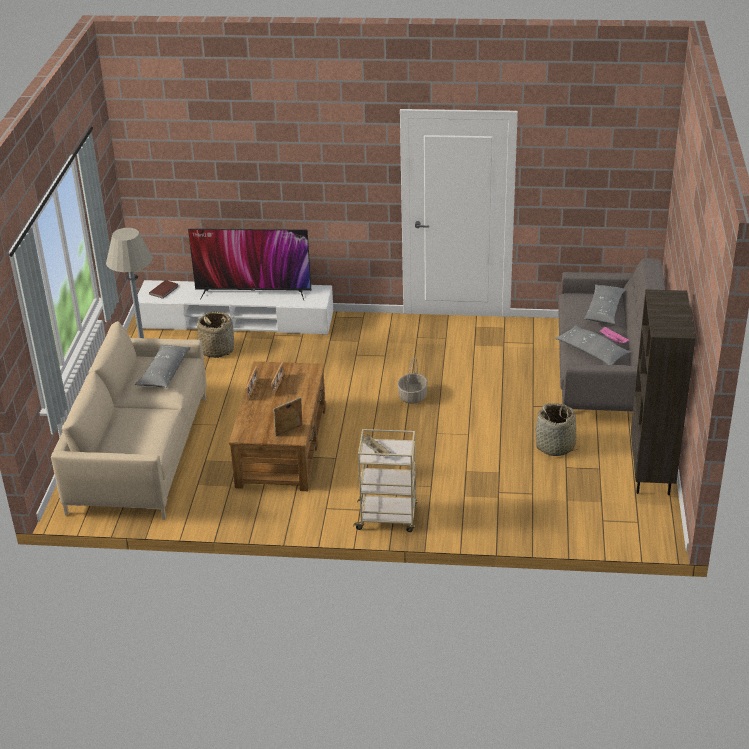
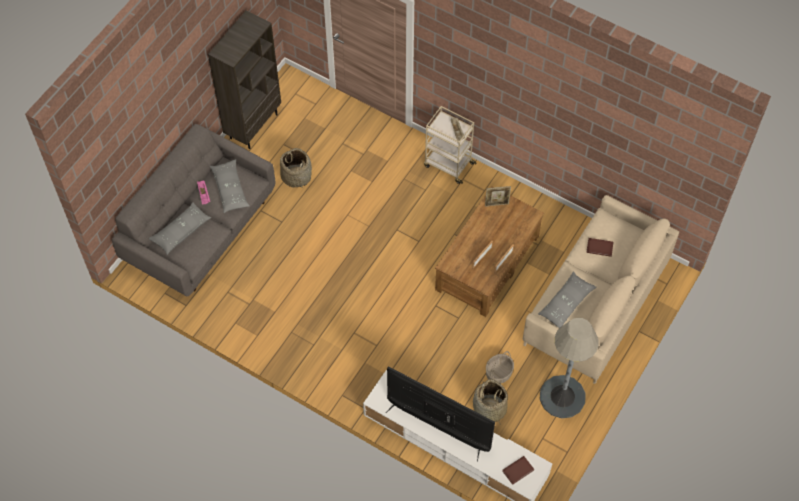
camera: 155 degrees left, 25 degrees up
basket [397,358,428,404] -> basket moved to [486,351,514,384]
none -> brown book [586,238,613,257]

